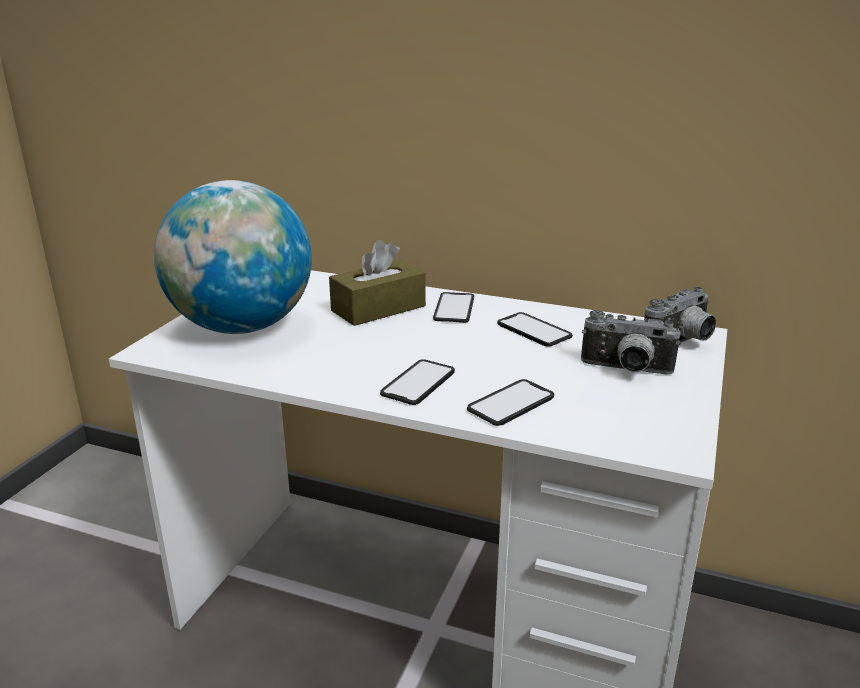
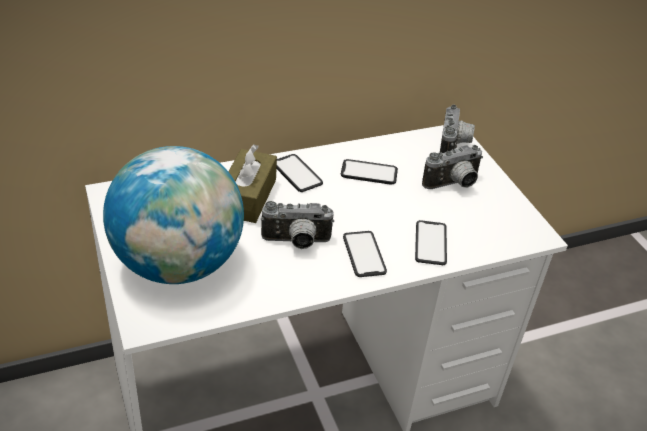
camera: 45 degrees left, 15 degrees up
none -> camera [261,201,334,249]

